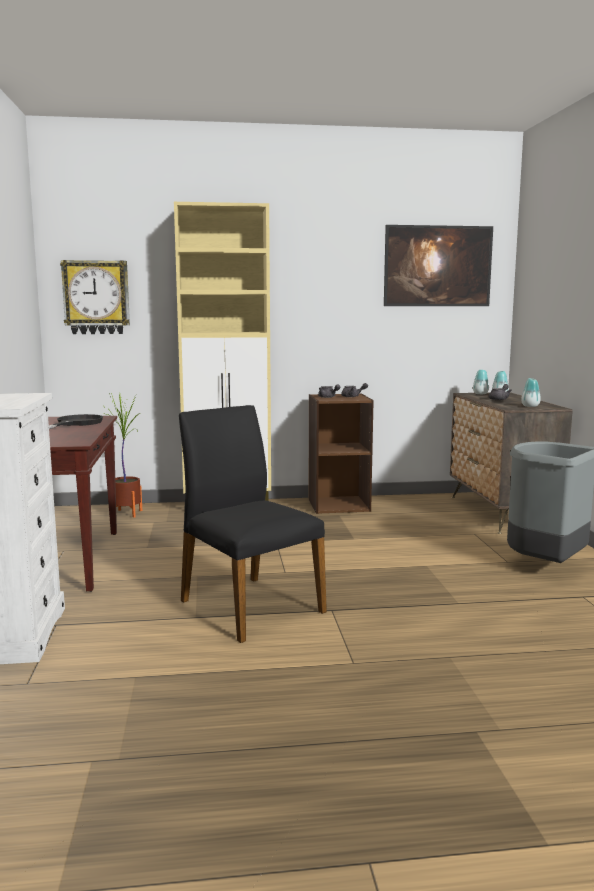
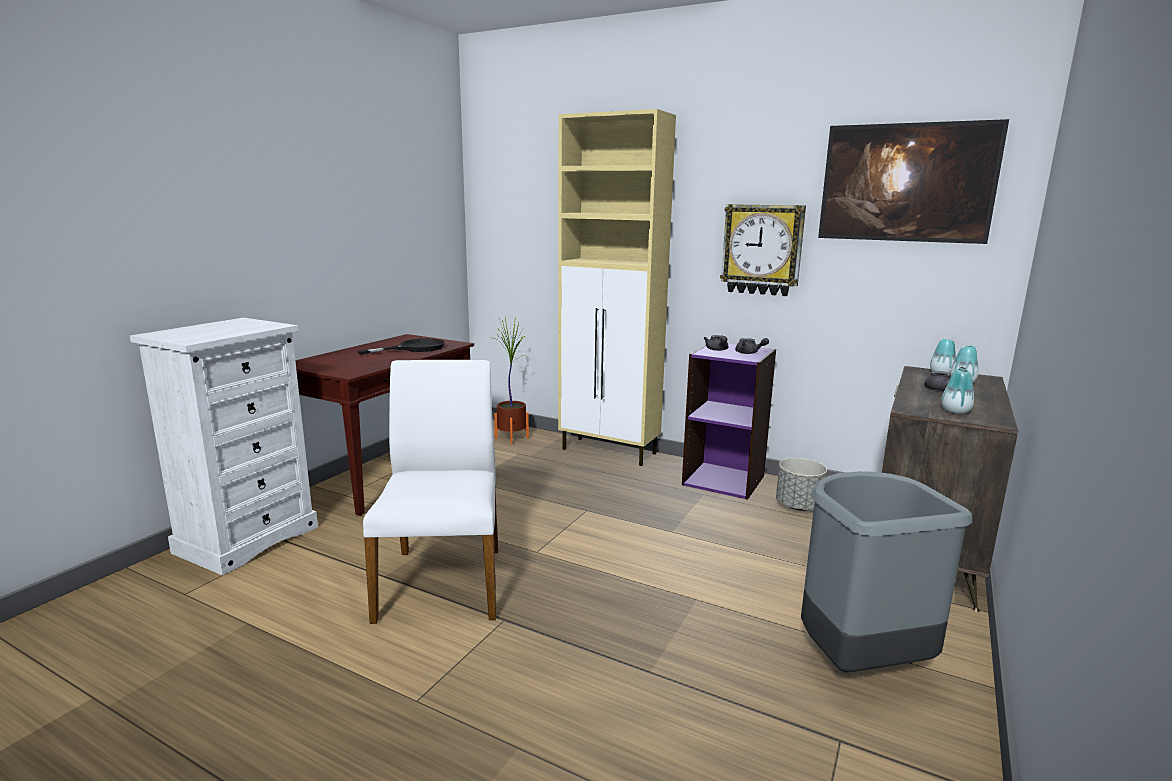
camera: 35 degrees right, 5 degrees up
wall clock [60,260,130,334] -> wall clock moved to [720,204,806,296]
black chair [179,405,327,643] -> white chair [363,360,498,624]
brown bookcase [308,394,374,514] -> purple bookcase [682,344,776,500]
none -> grey planter [776,458,827,511]

